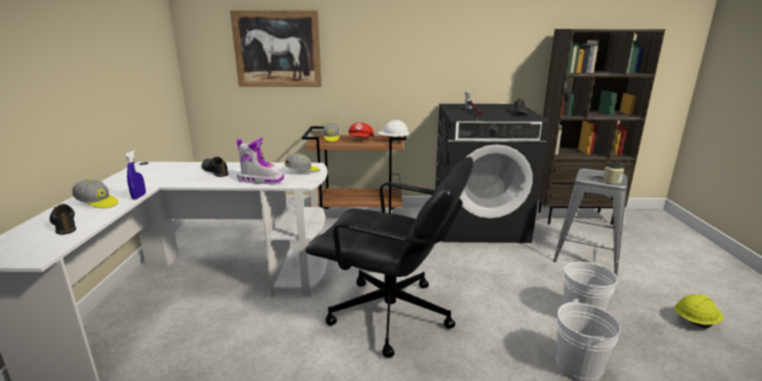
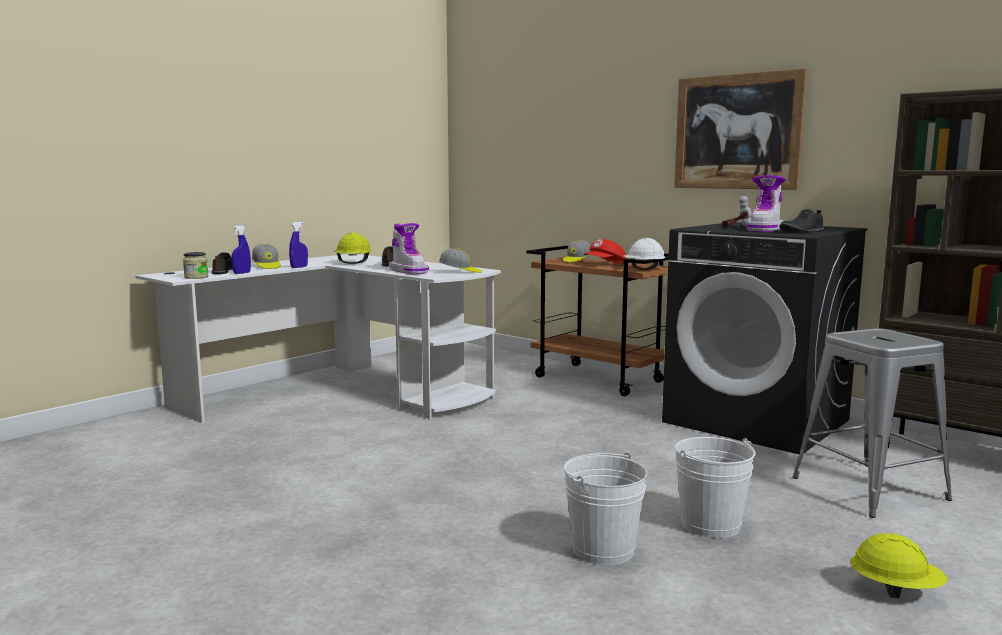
camera: 40 degrees right, 10 degrees down
picture [230,10,322,87] -> picture moved to [674,68,807,190]
black office chair [306,157,473,358] -> none
jar [603,162,624,184] -> jar moved to [183,252,209,279]
none -> blue spray bottle [232,225,251,274]
none -> yellow hard hat [333,233,372,264]
none -> boot [746,175,786,232]

